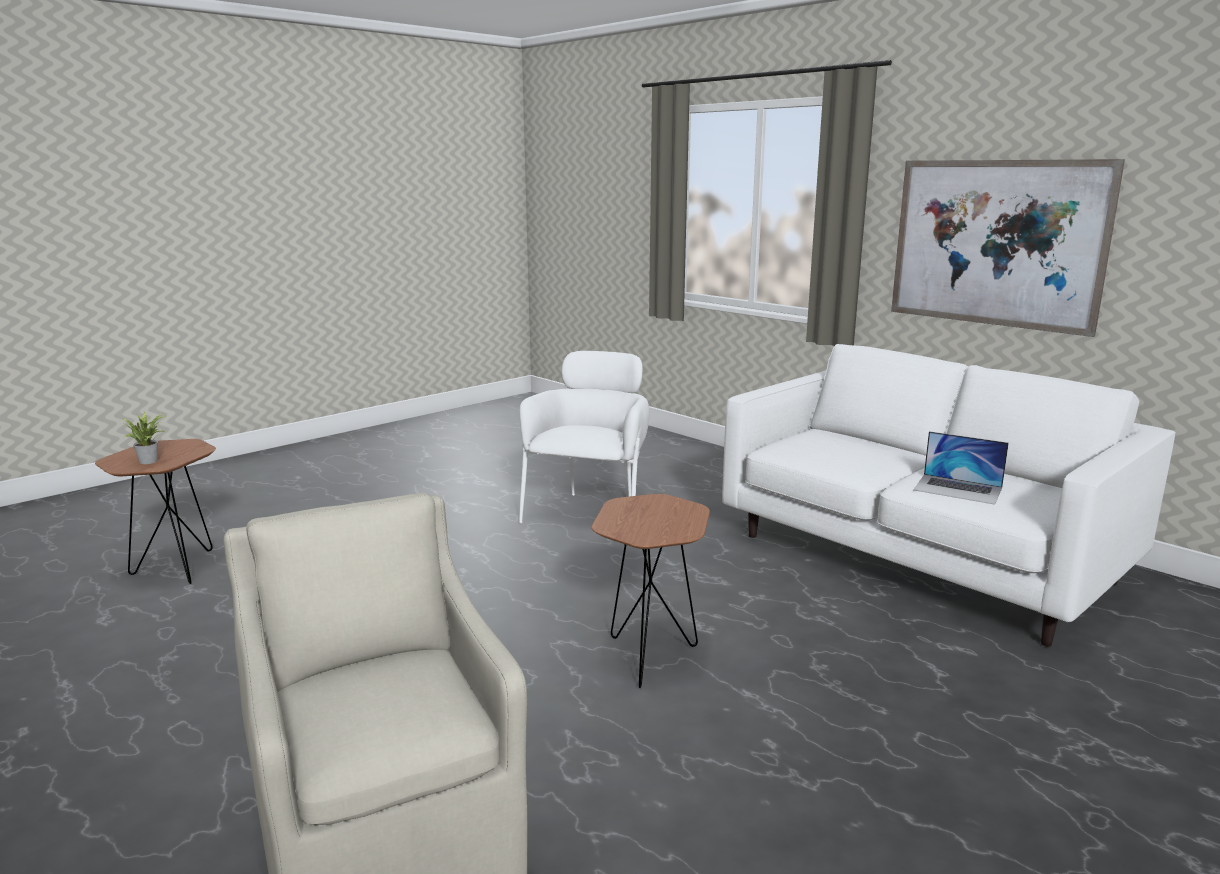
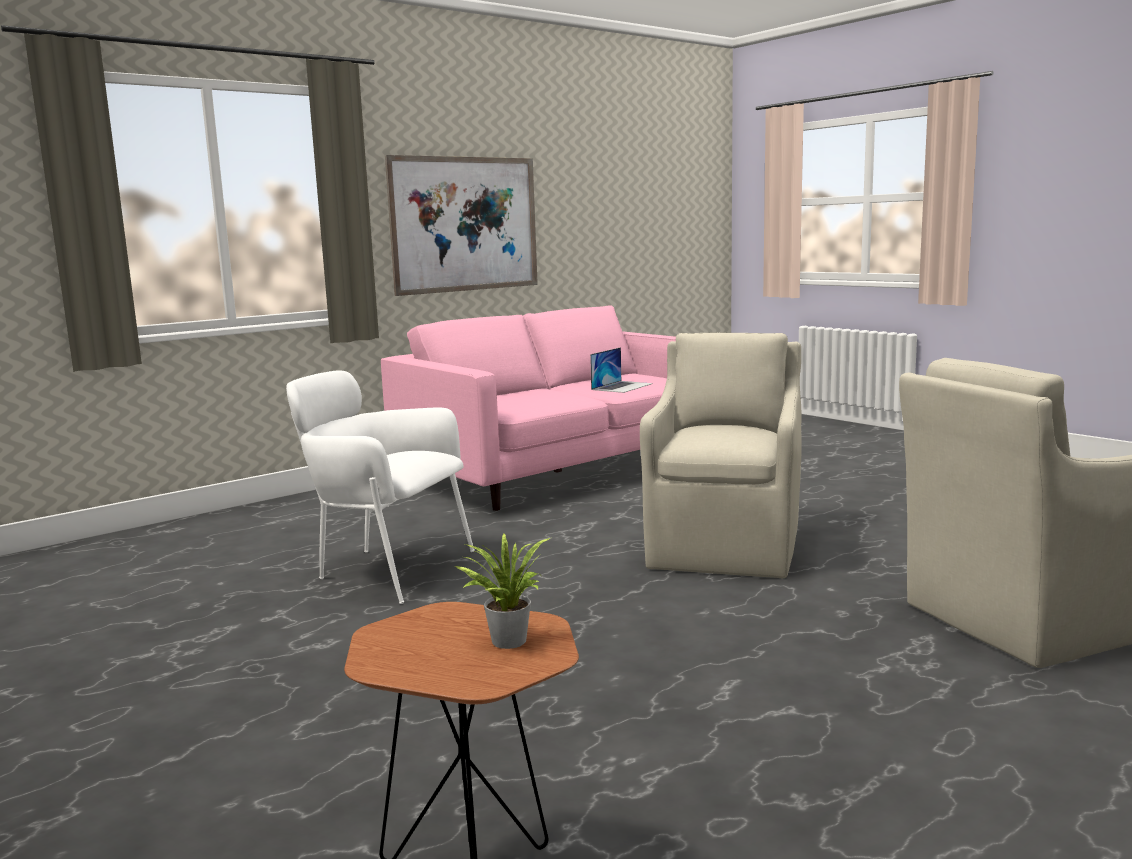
camera: 85 degrees left, 5 degrees down
brown side table [592,494,710,688] -> beige armchair [640,333,802,578]
white sofa [722,344,1175,647] -> pink sofa [381,305,676,511]

